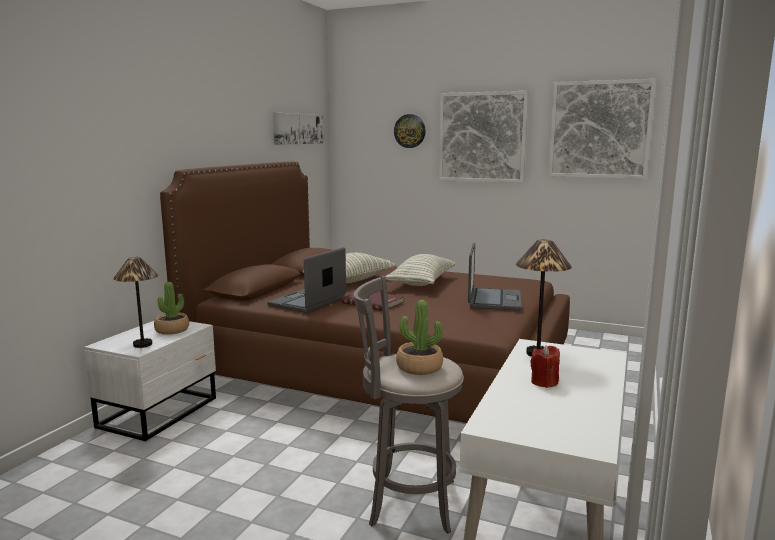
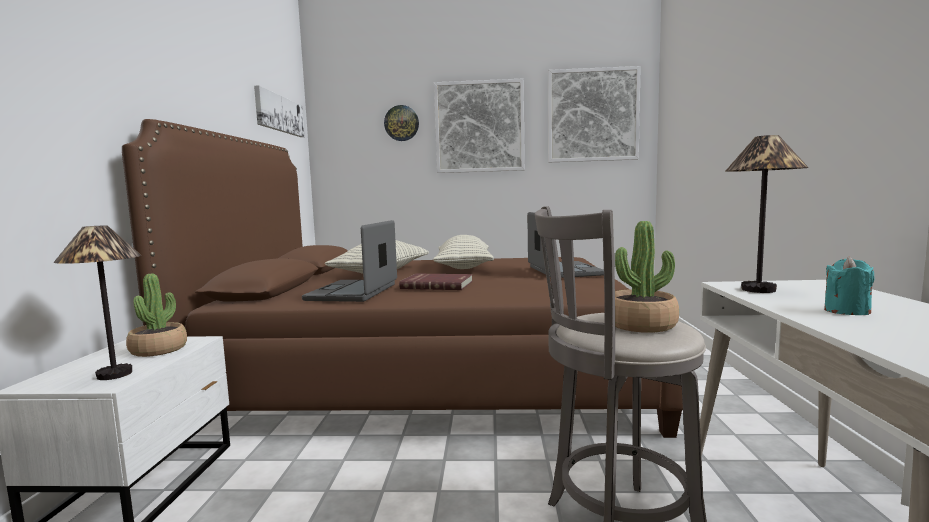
camera: 20 degrees left, 5 degrees down
red candle [530,345,560,388] -> turquoise candle [824,256,874,315]

